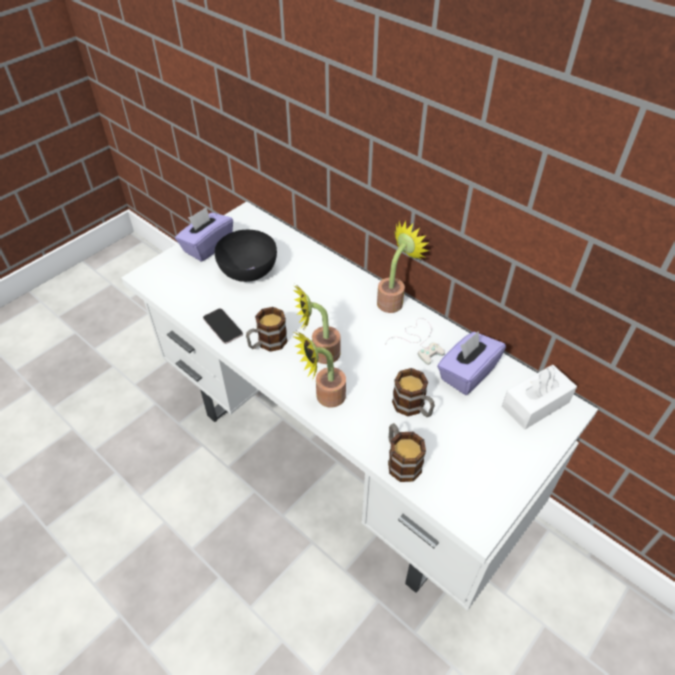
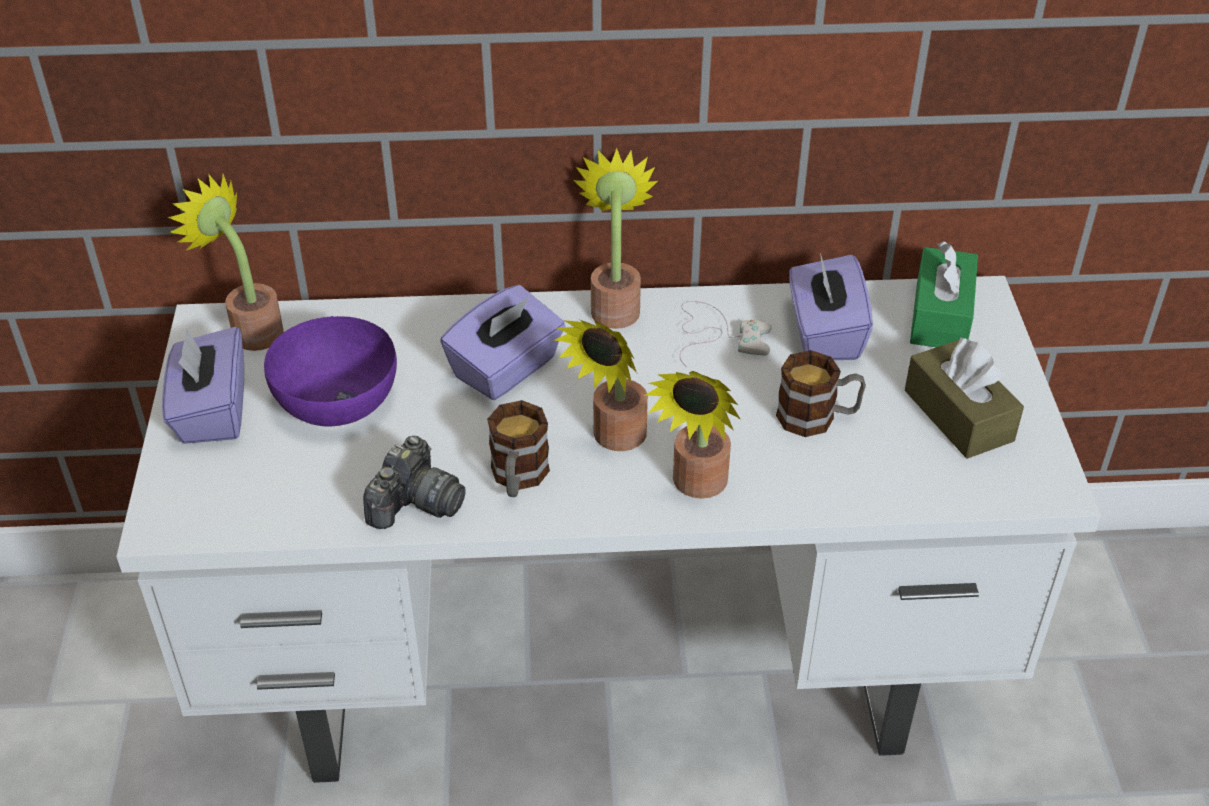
camera: 45 degrees left, 5 degrees down
phone [203,308,243,344] -> camera [363,436,466,529]
black bowl [215,230,277,282] -> purple bowl [264,316,397,427]
mug [388,423,426,482] -> none
white tissue box [502,365,577,429] -> green tissue box [910,241,978,347]
none -> potted plant [167,174,283,351]
none -> purple tissue box [440,285,565,400]
none -> brown tissue box [905,337,1024,459]

